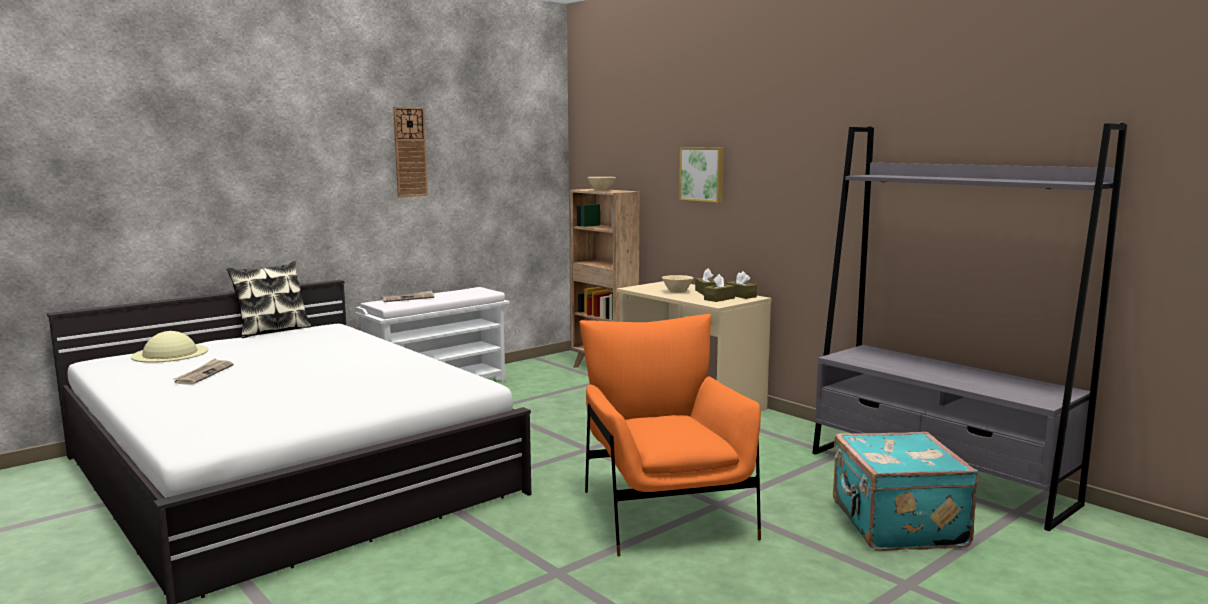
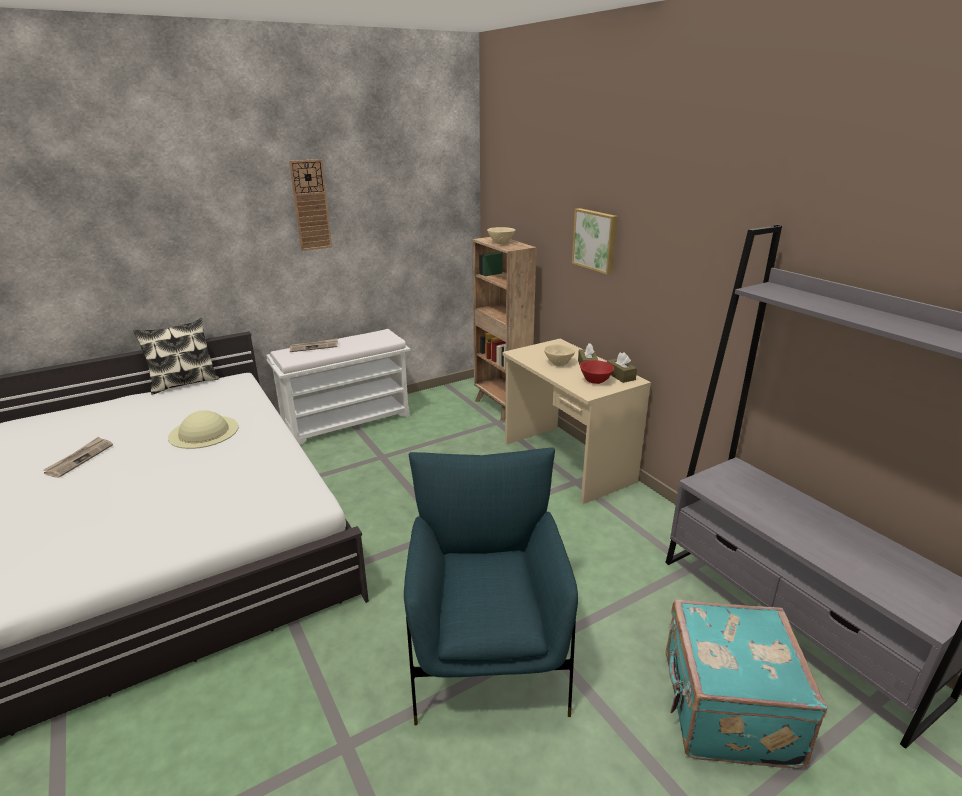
camera: 10 degrees right, 15 degrees up
beige hat [131,331,208,363] -> beige hat moved to [168,410,239,449]
orange armchair [579,314,761,557] -> blue armchair [404,448,578,726]
brown tissue box [704,274,735,302] -> red bowl [580,360,614,384]

